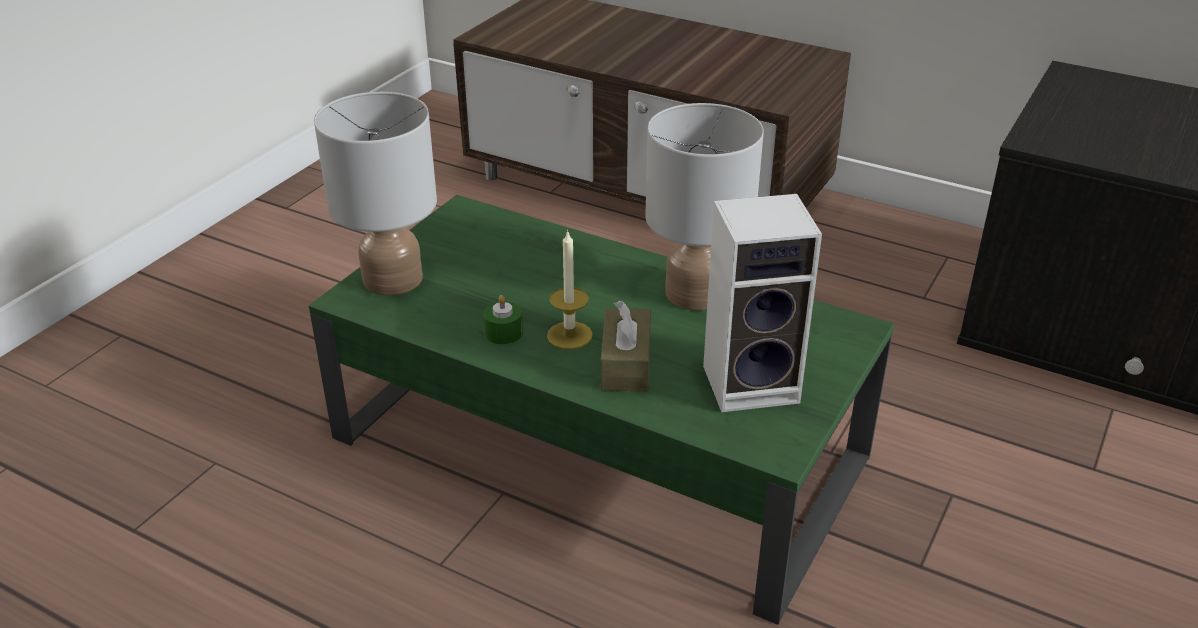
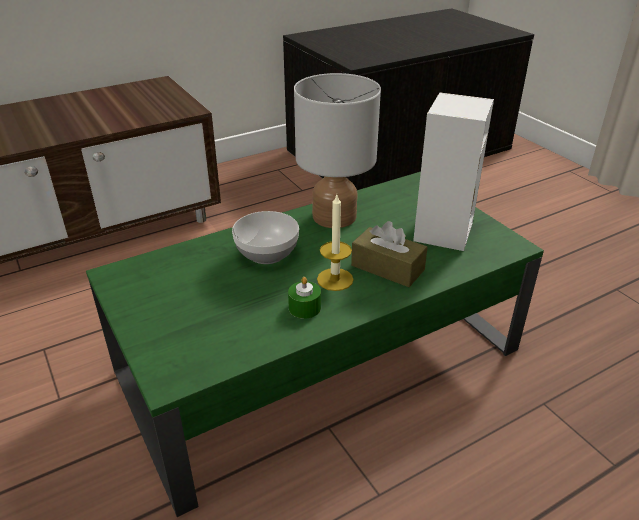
camera: 60 degrees left, 0 degrees up
grey table lamp [314,92,437,295] -> none
none -> bowl [232,211,299,264]

